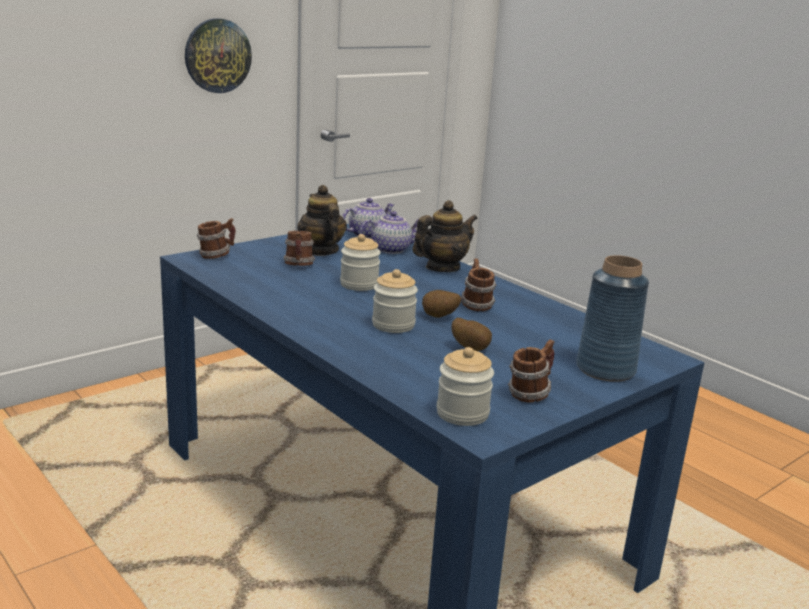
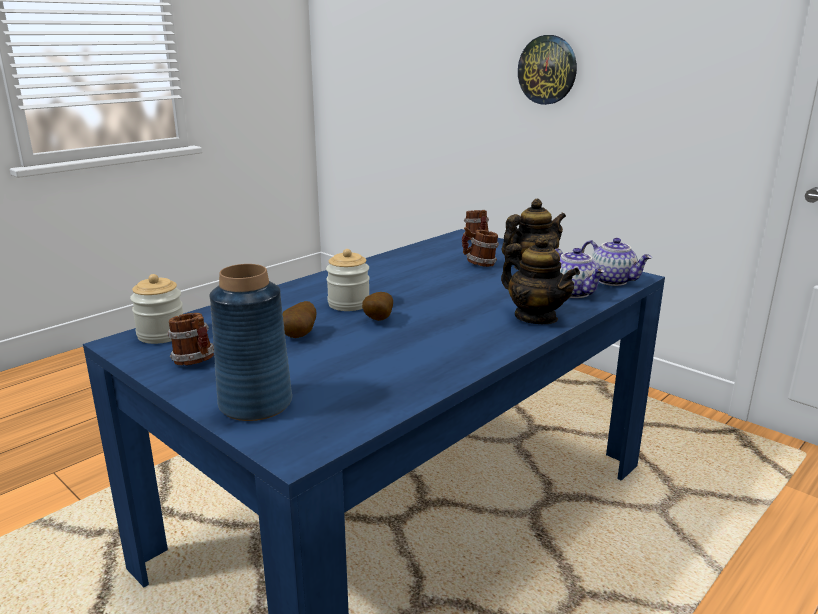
camera: 85 degrees right, 0 degrees up
wall clock [185,18,252,93] -> wall clock moved to [518,35,577,105]
jar [340,234,381,291] -> none
mug [461,259,496,311] -> none

